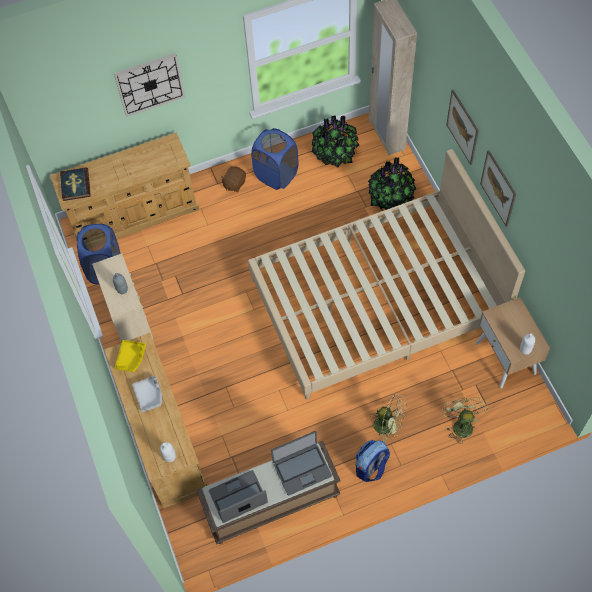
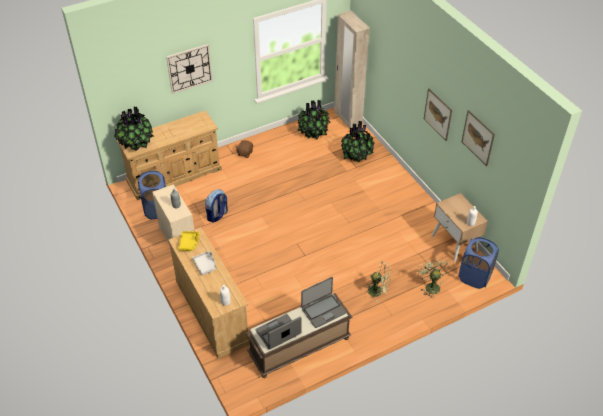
camera: 10 degrees left, 15 degrees down
book [60,167,91,201] -> potted plant [114,106,154,151]
beige bed [248,149,525,399] -> none
blue laundry basket [251,128,298,190] -> blue laundry basket moved to [459,237,499,289]
backpack [356,440,390,482] -> backpack moved to [205,189,228,222]
picture [446,90,479,165] -> picture moved to [461,110,495,166]

